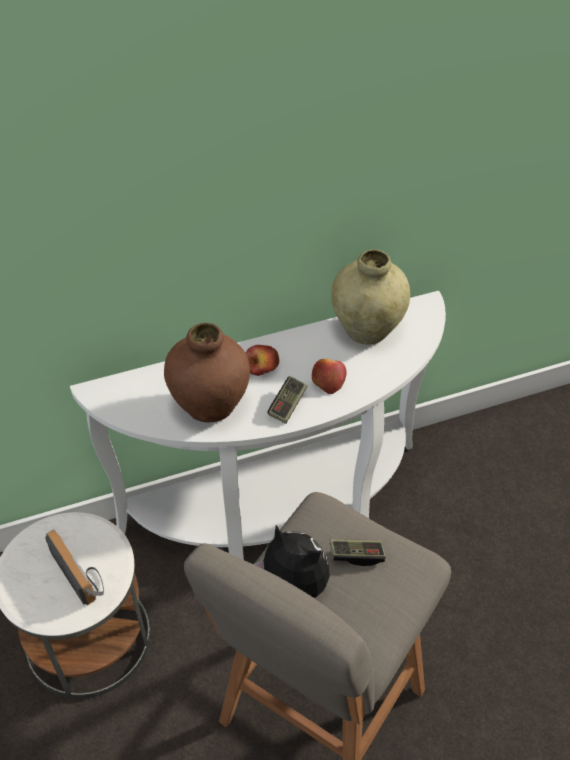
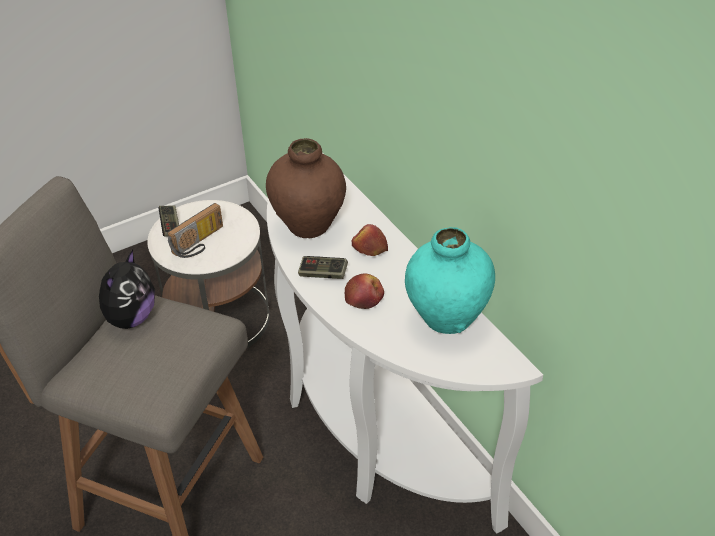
camera: 80 degrees right, 5 degrees down
game controller [330,539,386,566] -> game controller moved to [158,206,179,236]
beige vase [331,249,410,345] -> turquoise vase [405,227,495,334]

